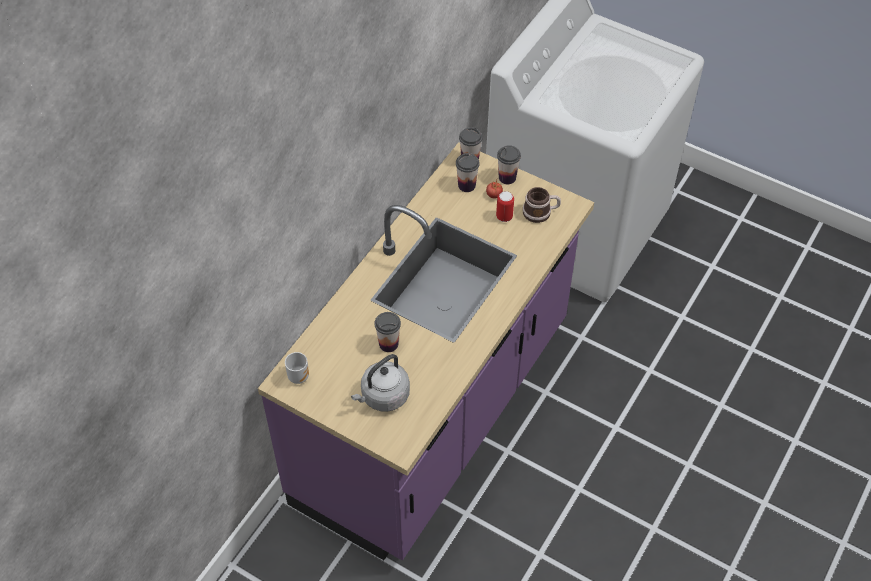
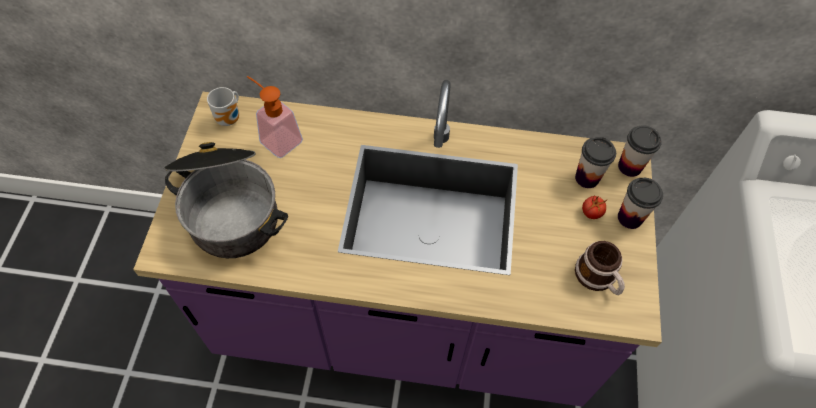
camera: 65 degrees right, 5 degrees up
grey kettle [351,354,410,412] -> cooking pot [163,142,288,258]
cup [374,312,401,352] -> none
can [496,191,514,222] -> none
none -> soap dispenser [247,76,303,158]

